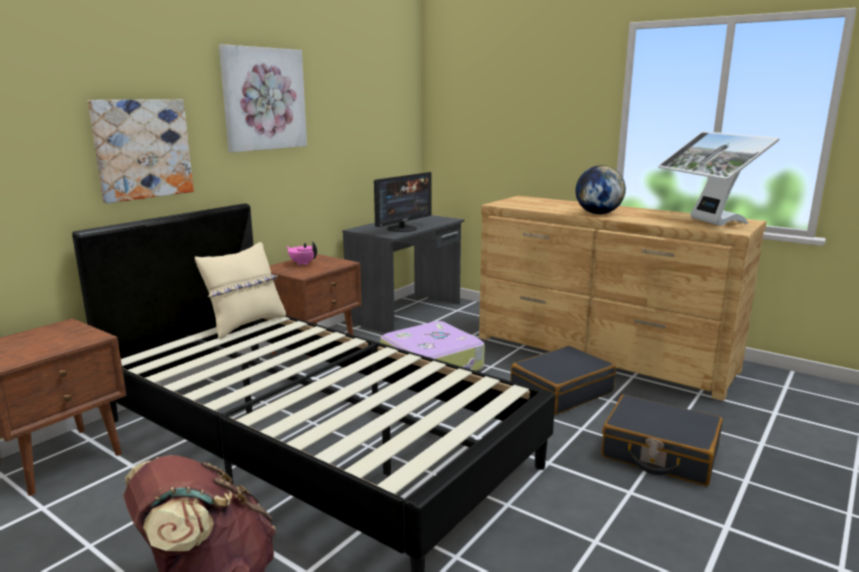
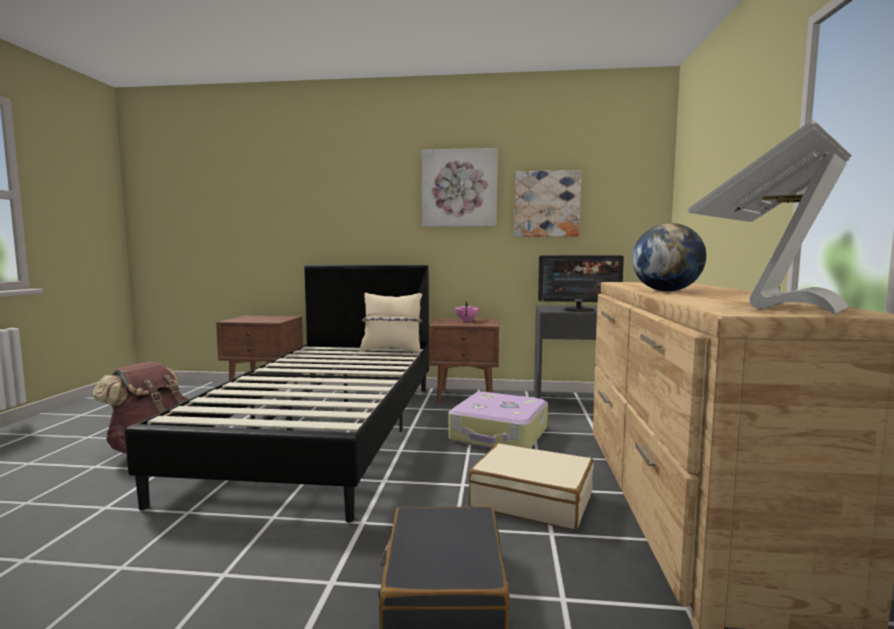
camera: 60 degrees right, 10 degrees down
picture [88,99,194,203] -> picture moved to [514,170,581,237]
black suitcase [510,346,616,415] -> beige suitcase [469,443,594,530]

